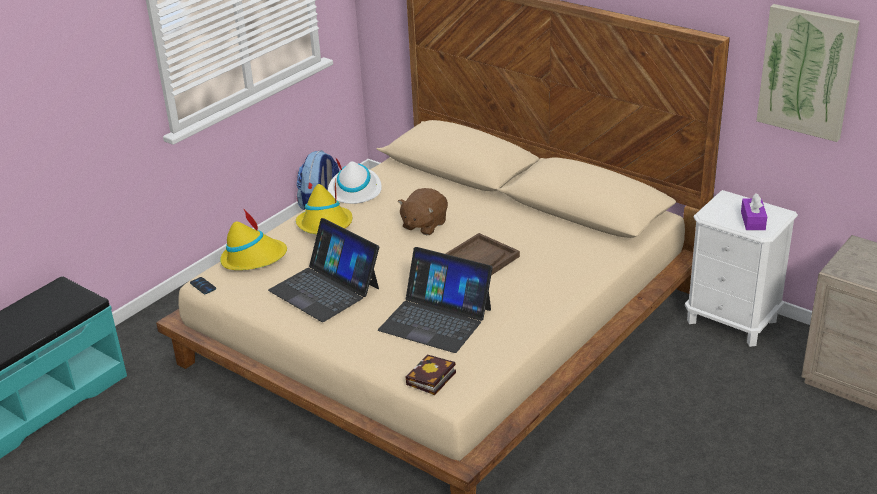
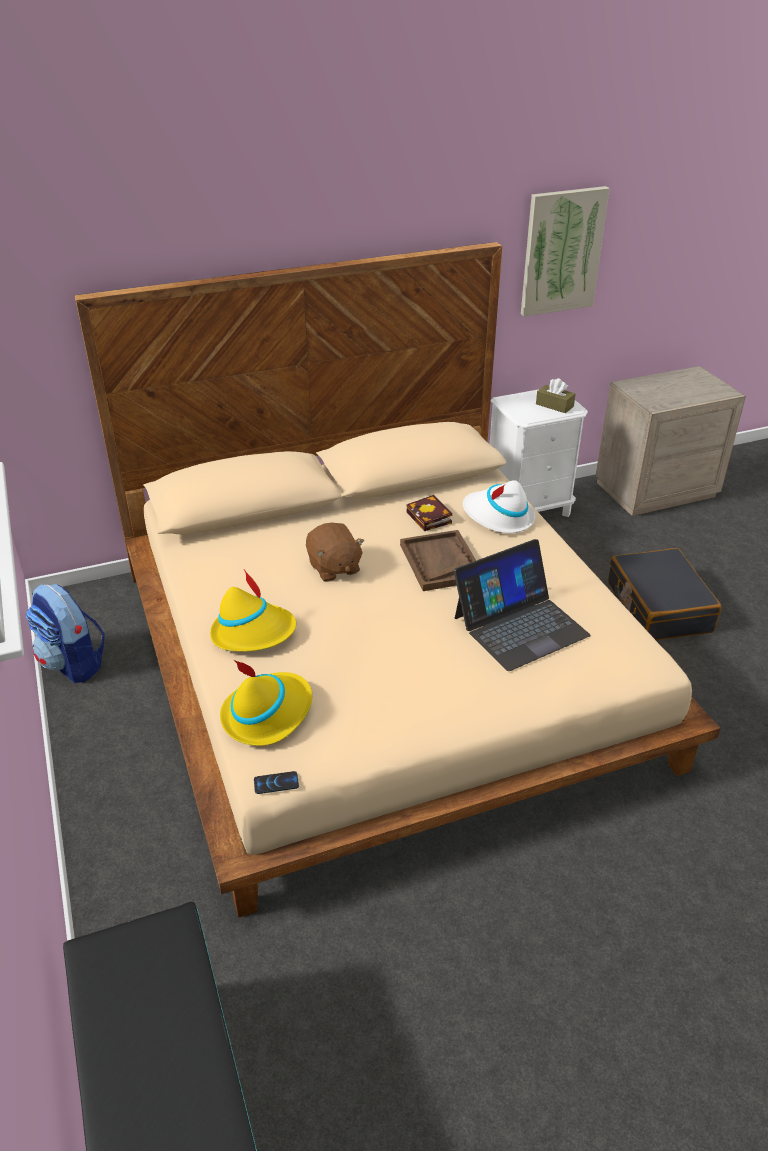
camera: 60 degrees left, 5 degrees up
laptop [268,218,379,322] -> none
white hat [328,157,382,204] -> white hat moved to [463,480,535,533]
book [405,354,456,395] -> book moved to [407,495,452,531]
purple tissue box [741,193,767,230] -> brown tissue box [536,378,576,413]
none -> black suitcase [608,548,722,640]

